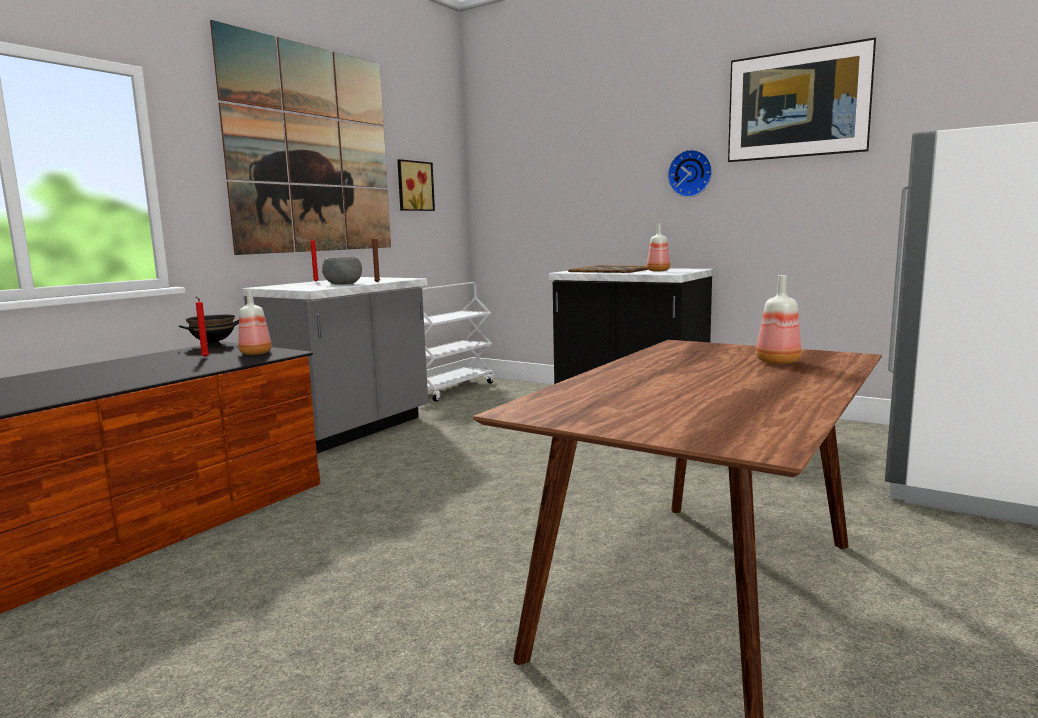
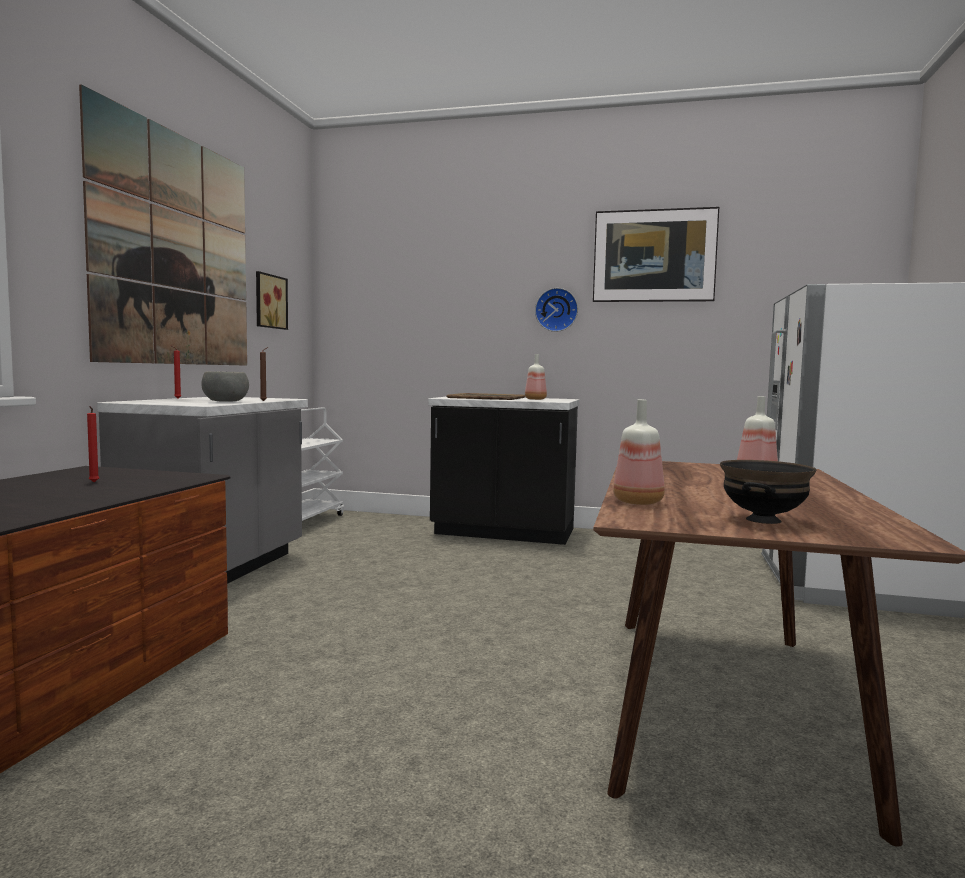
camera: 20 degrees left, 5 degrees down
black bowl [179,315,239,347] -> black bowl moved to [720,460,817,524]
bottle [238,290,272,355] -> bottle moved to [613,400,665,505]

